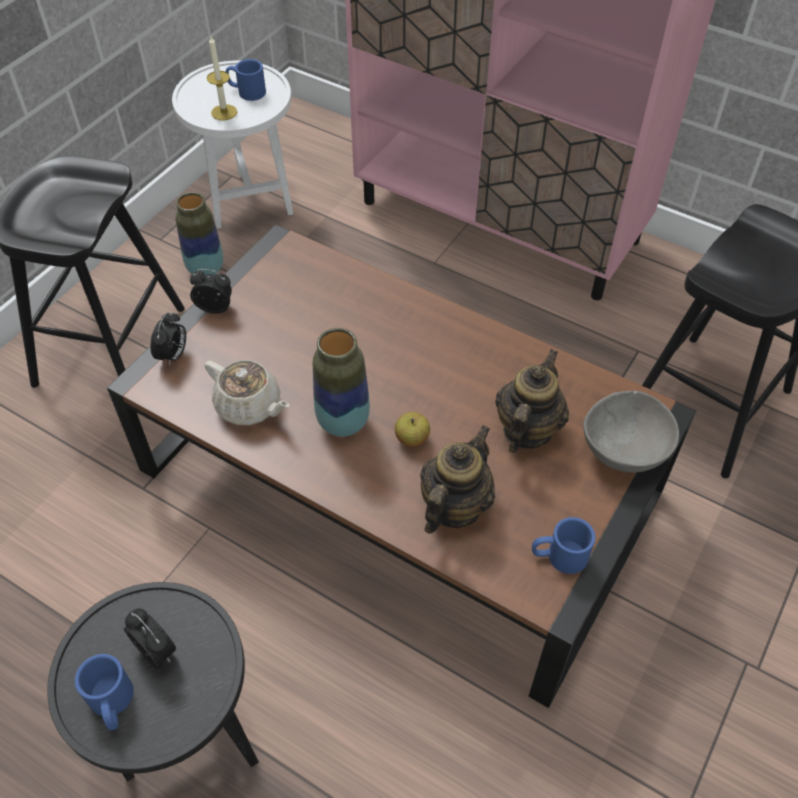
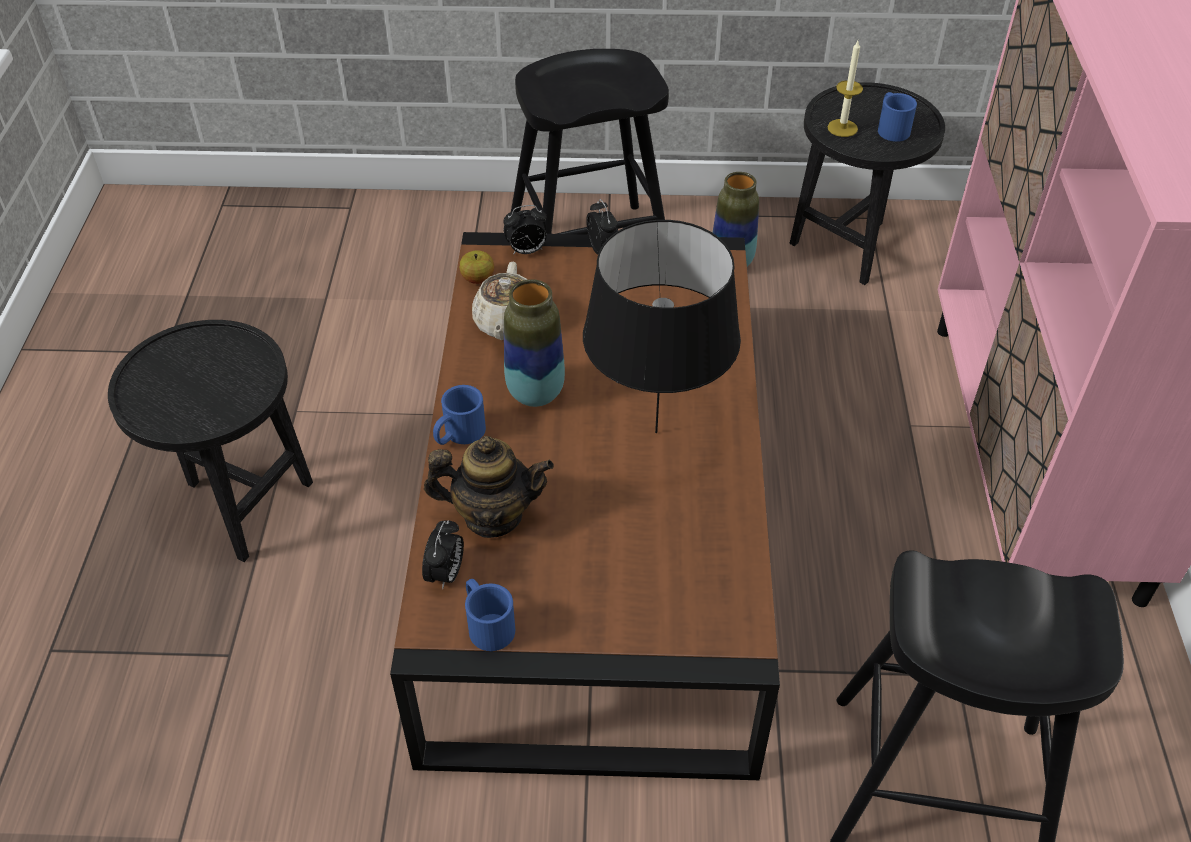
camera: 60 degrees right, 5 degrees down
blue mug [75,654,134,730] -> blue mug moved to [433,385,486,445]
alarm clock [124,608,176,670] -> alarm clock moved to [422,520,464,590]
white side table [172,60,293,229] -> black side table [789,82,945,285]
apple [395,412,430,447] -> apple moved to [459,250,494,284]
teapot [495,349,569,453] -> none
grey bowl [583,391,679,473] -> none
none -> black table lamp [583,220,741,433]

